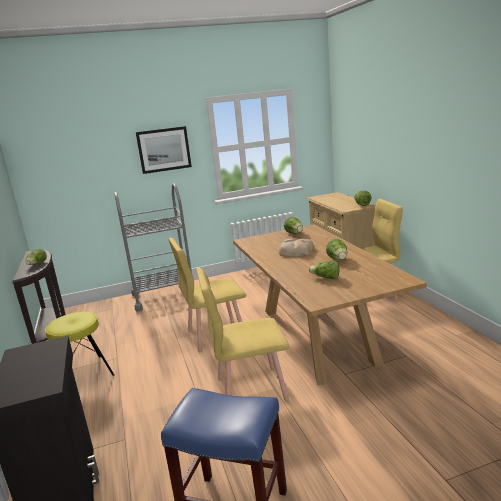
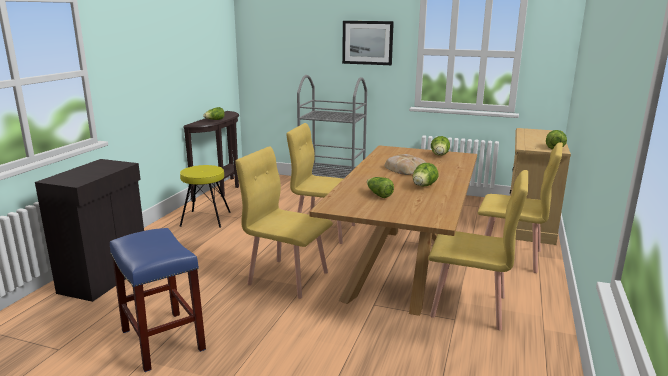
camera: 35 degrees right, 0 degrees up
none -> yellow chair [428,170,528,330]

